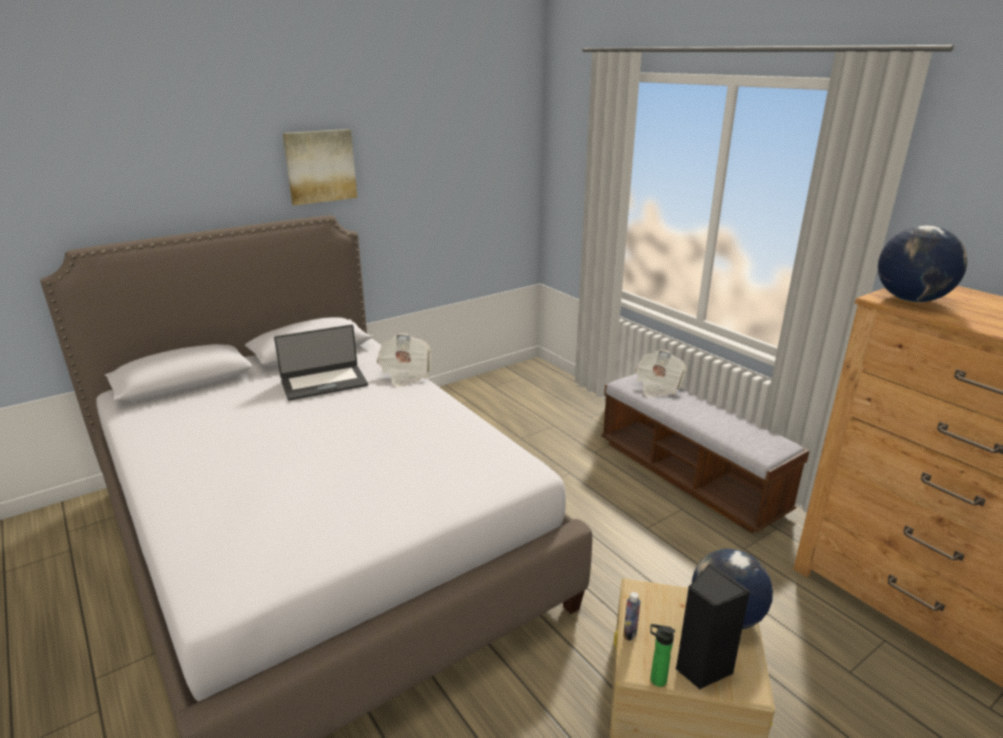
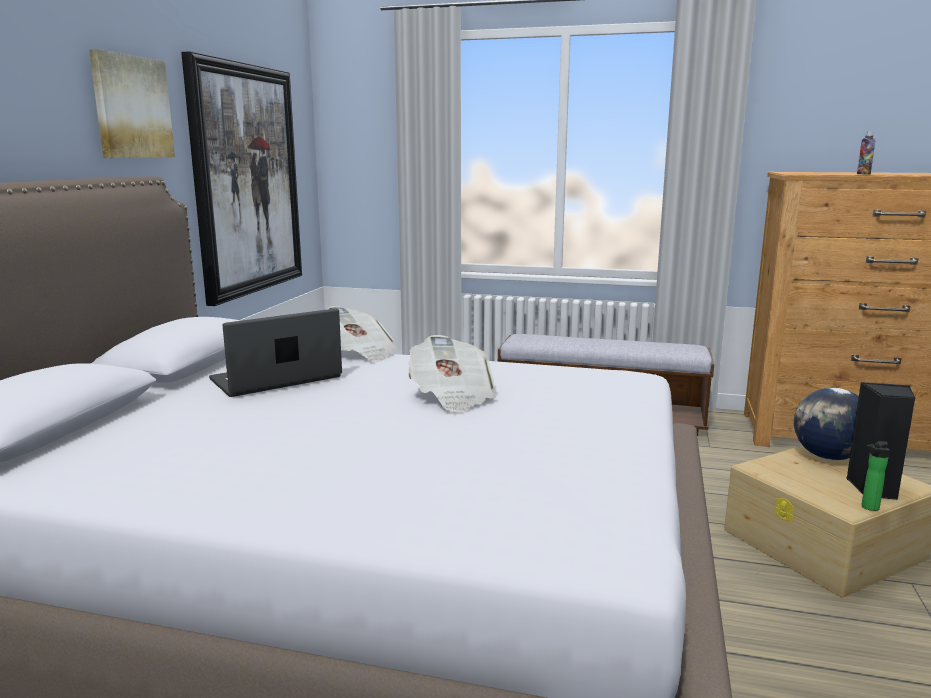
camera: 40 degrees left, 10 degrees down
laptop [274,325,368,401] -> laptop turned 150 degrees counterclockwise [209,308,342,397]
bottle [623,592,641,641] -> bottle moved to [857,131,875,175]
newspaper [635,350,687,397] -> newspaper moved to [408,335,495,413]
globe [878,226,967,302] -> none
none -> picture [181,51,302,306]

